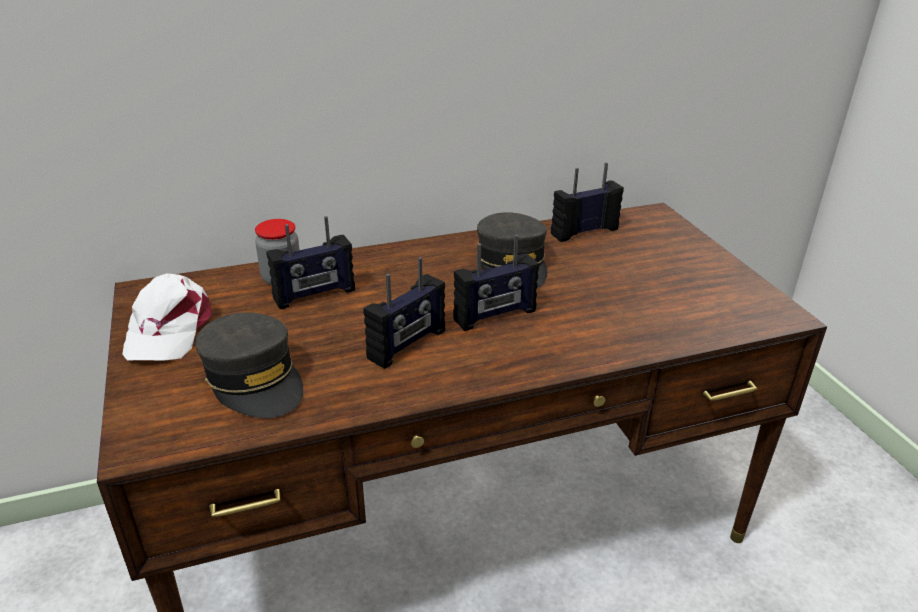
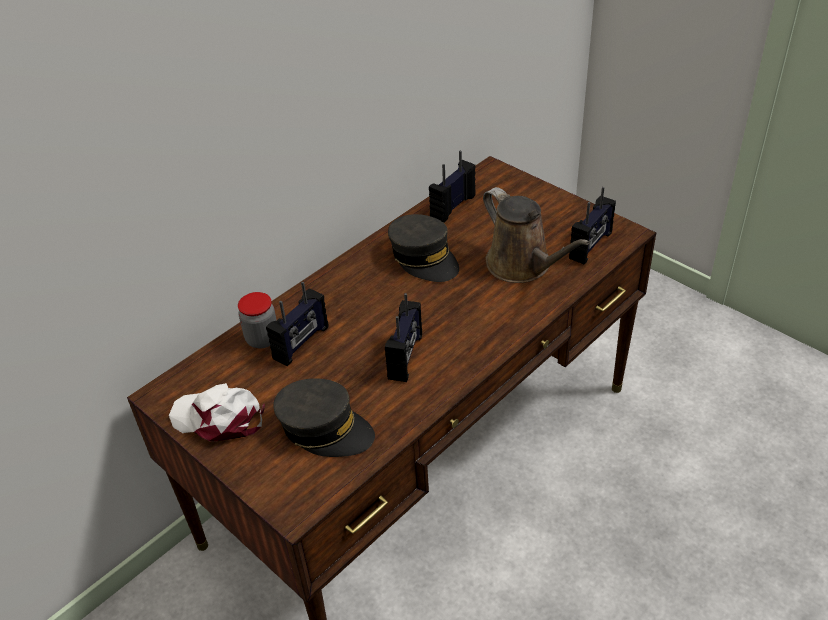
camera: 25 degrees left, 10 degrees up
white cap [122,273,212,361] -> white cap turned 135 degrees clockwise [169,383,265,442]
radio [453,235,539,331] -> radio moved to [569,187,616,264]
none -> brown watering can [483,187,590,283]

